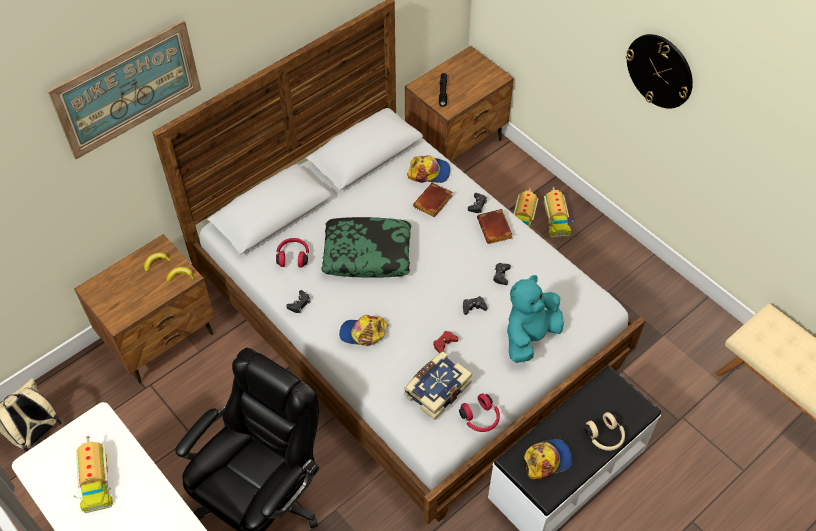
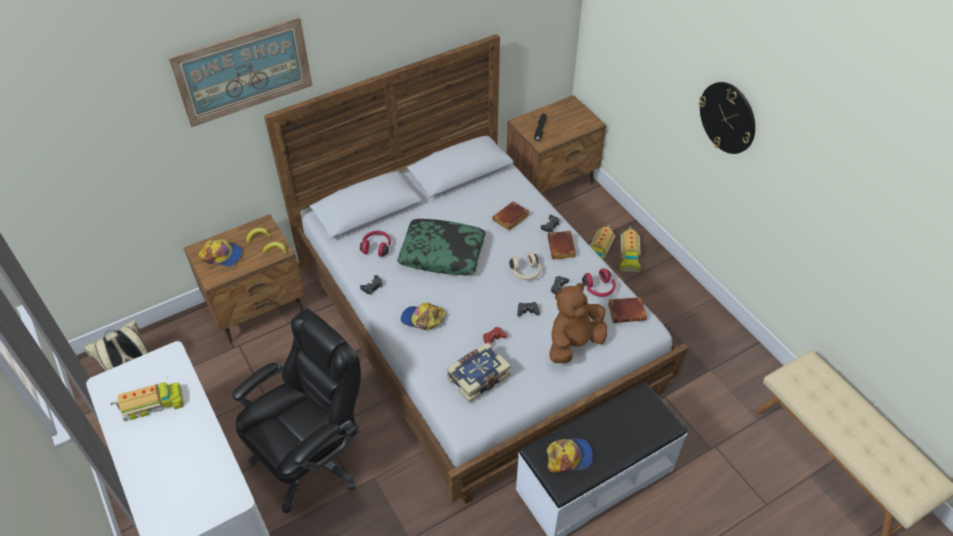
camera: 10 degrees right, 5 degrees down
toy truck [74,436,113,513] -> toy truck turned 105 degrees counterclockwise [110,376,184,422]
cap [407,155,450,183] -> cap moved to [198,239,242,267]
red headphones [459,393,500,432] -> red headphones moved to [582,268,616,297]
turquoise plush toy [507,275,564,363] -> brown plush toy [549,283,607,363]
beige headphones [584,412,625,451] -> beige headphones moved to [509,252,541,280]
none -> brown book [608,297,647,323]

